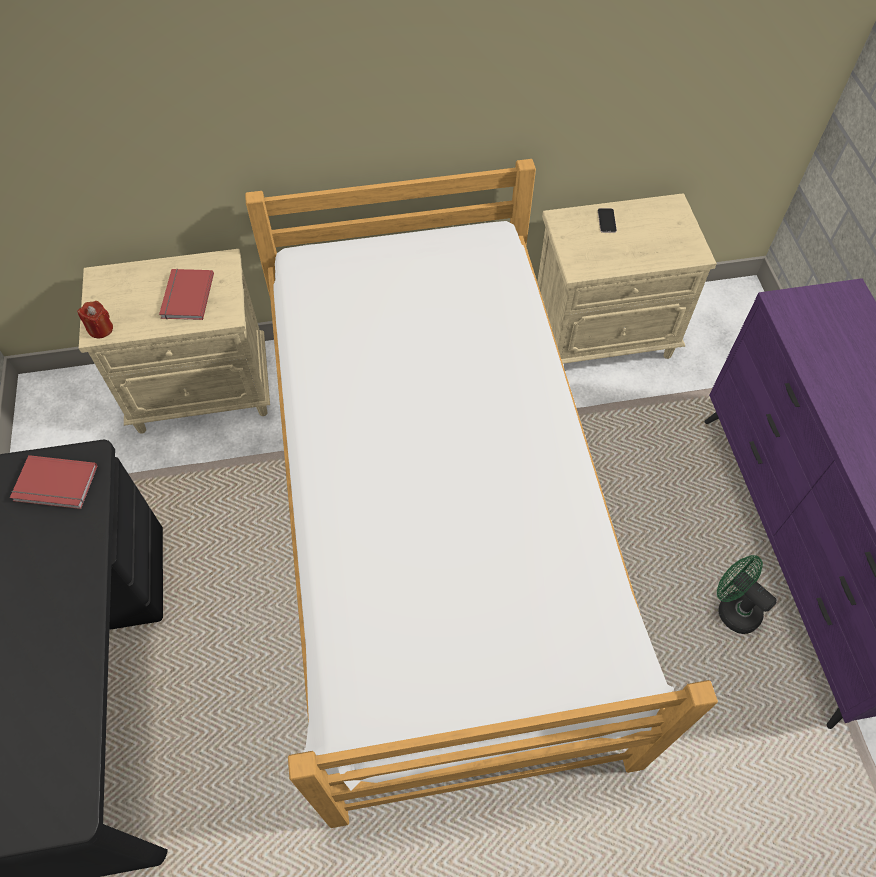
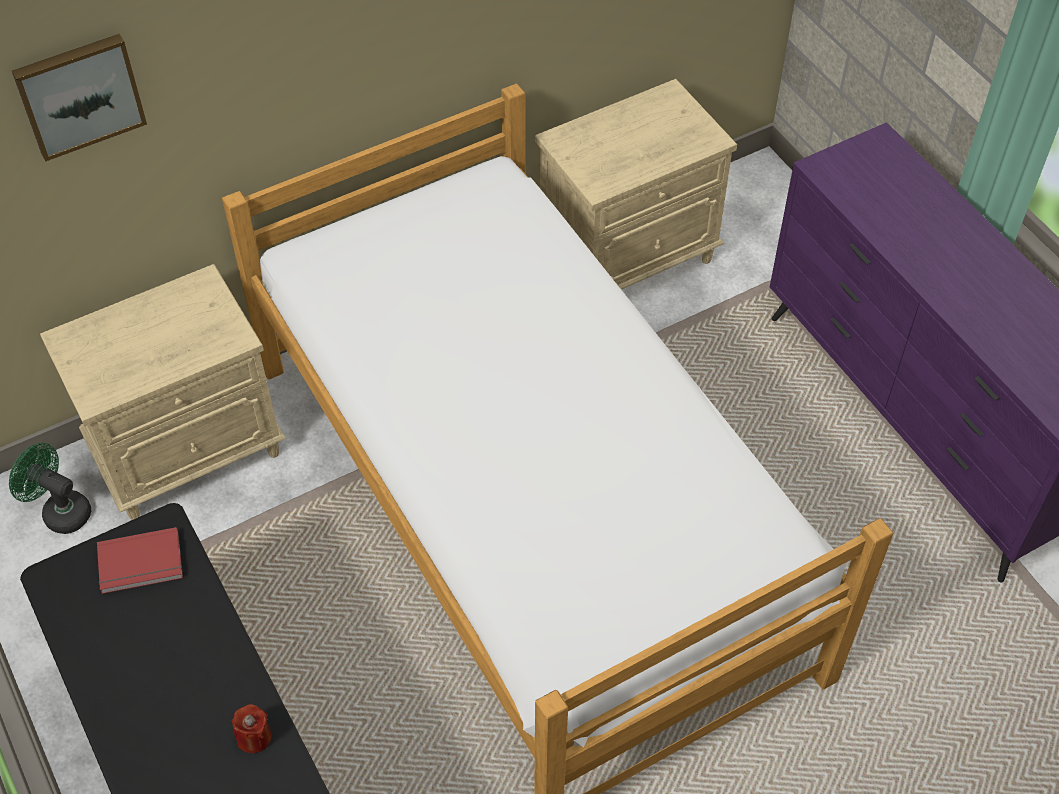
camera: 20 degrees left, 5 degrees down
red candle [77,301,113,338] -> red candle moved to [232,704,271,753]
red book [159,269,214,320] -> none
phone [598,208,617,233] -> none
green fan [717,555,777,634] -> green fan moved to [9,443,91,534]
none -> picture [12,34,147,161]

